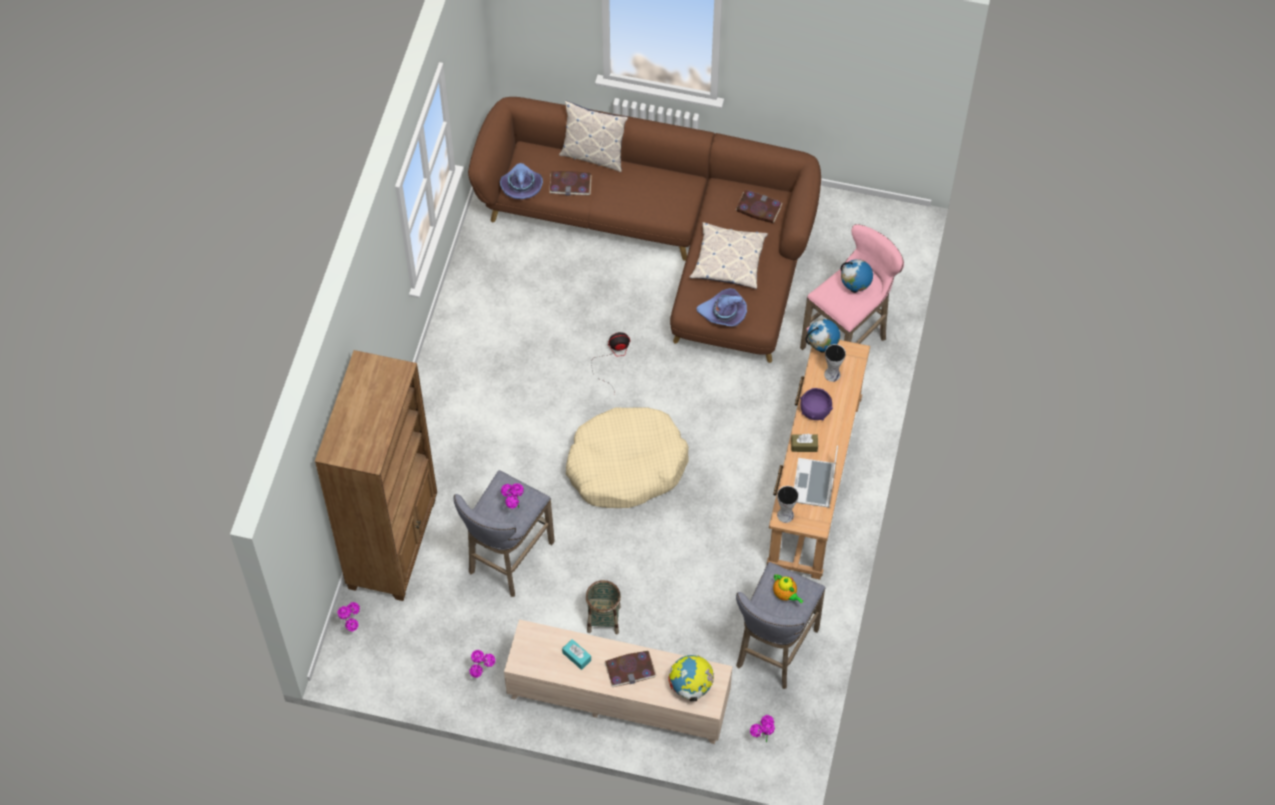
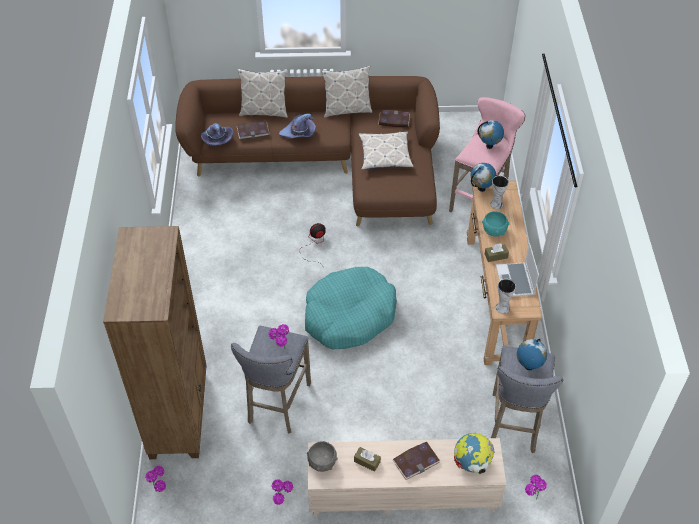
camera: 15 degrees left, 10 degrees down
turquoise tissue box [562,639,591,670] -> brown tissue box [354,447,381,472]
beige dog bed [566,407,689,508] -> turquoise dog bed [305,267,397,349]
basket [586,580,621,635] -> none
purple hat [696,288,747,326] -> purple hat moved to [279,114,316,138]
teapot [773,574,803,603] -> globe [517,339,547,370]
purple bowl [800,388,833,420] -> turquoise bowl [482,211,510,236]
none -> grey bowl [307,441,338,472]
none -> pillow [321,66,372,118]

